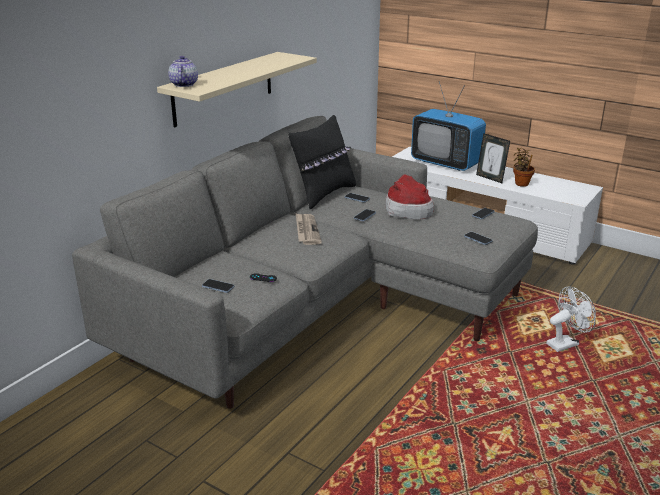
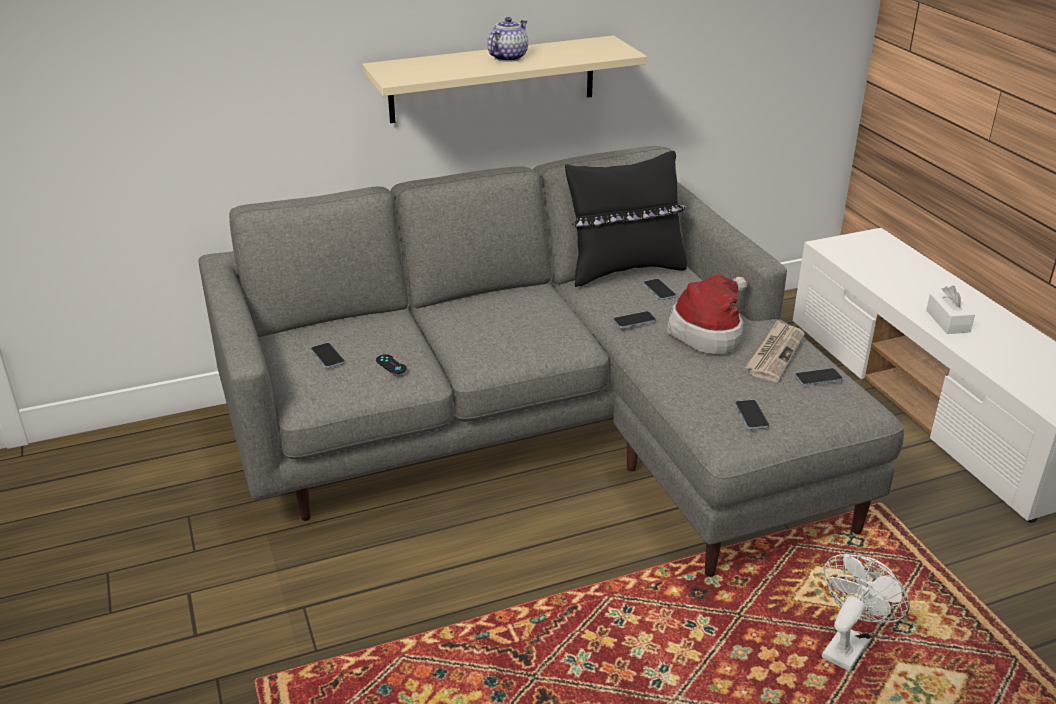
camera: 35 degrees right, 5 degrees up
teapot [168,56,198,87] -> teapot moved to [488,17,528,62]
newspaper [296,213,322,245] -> newspaper moved to [745,320,805,382]
television [411,82,486,171] -> none
picture frame [476,133,510,183] -> white tissue box [926,286,975,334]
potted plant [513,148,535,187] -> none
white fan [546,287,596,352] -> white fan turned 60 degrees counterclockwise [822,554,910,671]

